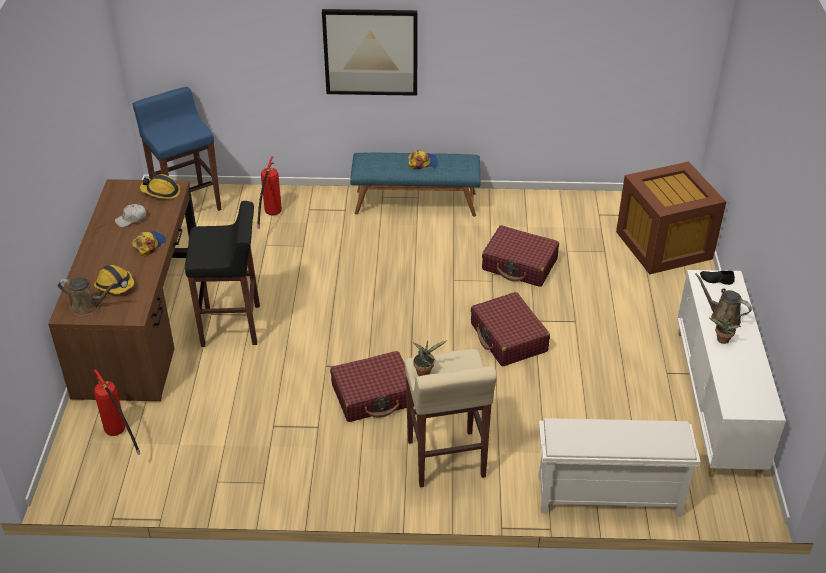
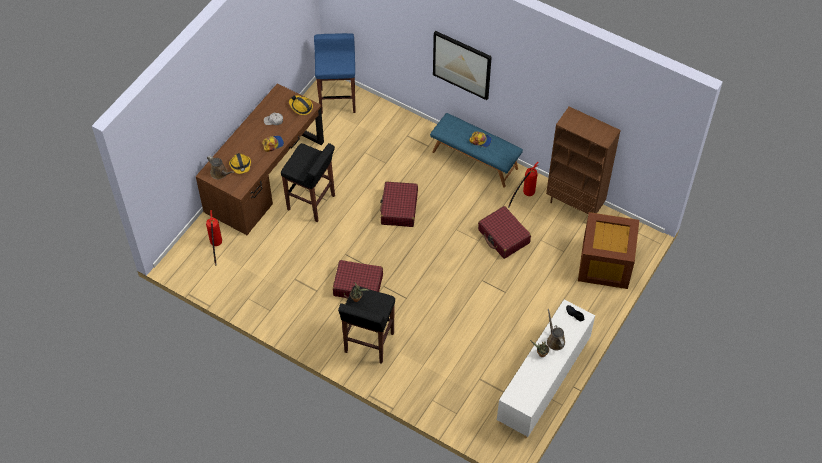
camera: 30 degrees right, 15 degrees up
fire extinguisher [257,157,282,229] -> fire extinguisher moved to [508,162,539,208]
beige stool [405,349,497,488] -> black stool [338,286,395,364]
red suitcase [471,292,550,366] -> red suitcase moved to [380,182,418,227]
white shoe rack [538,418,700,516] -> none
none -> brown bookcase [546,107,621,214]

